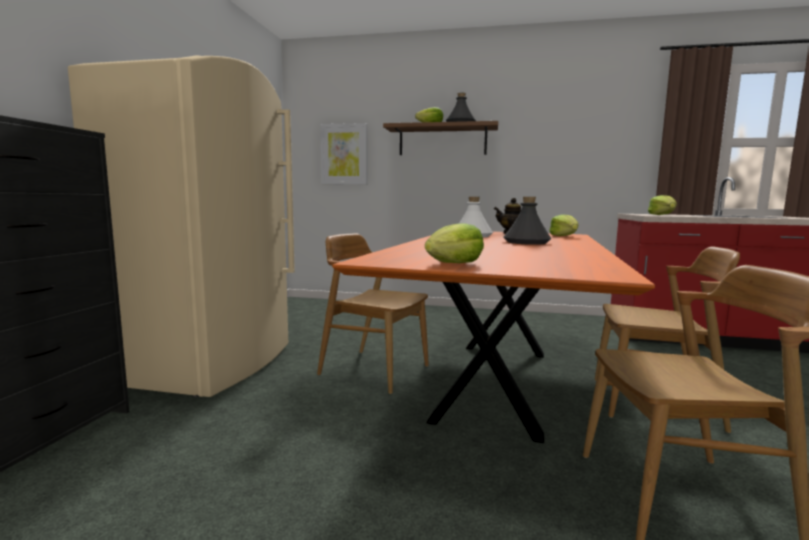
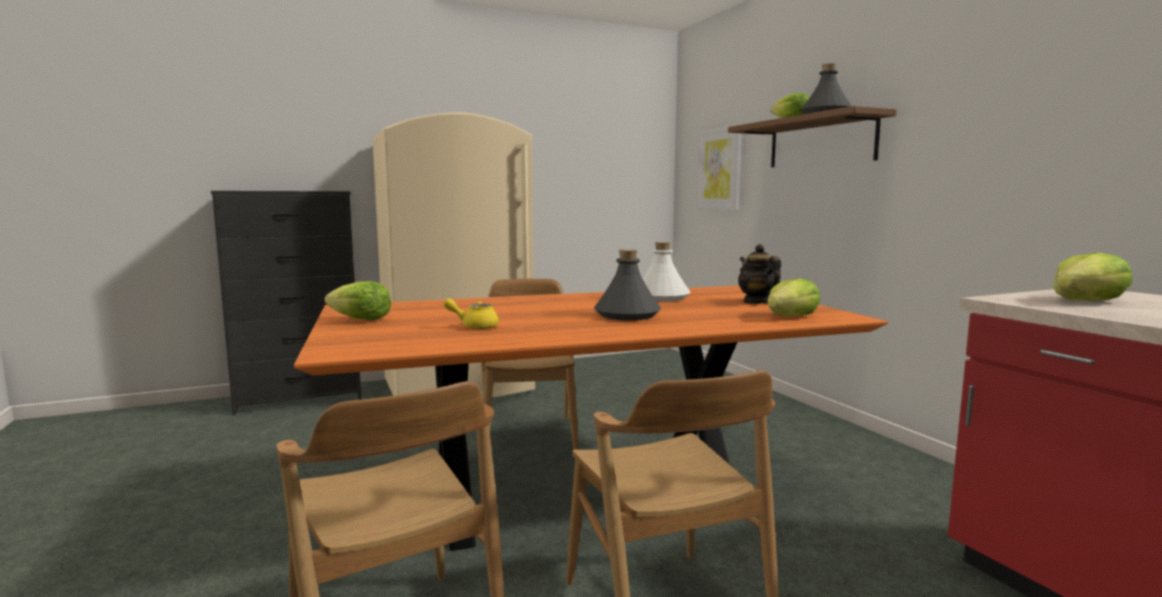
camera: 55 degrees right, 0 degrees up
none -> yellow teapot [443,298,499,329]

